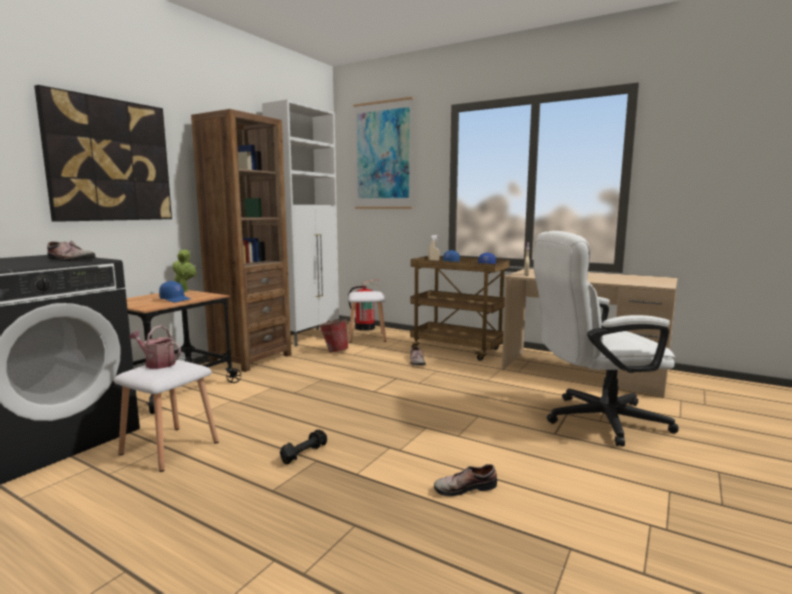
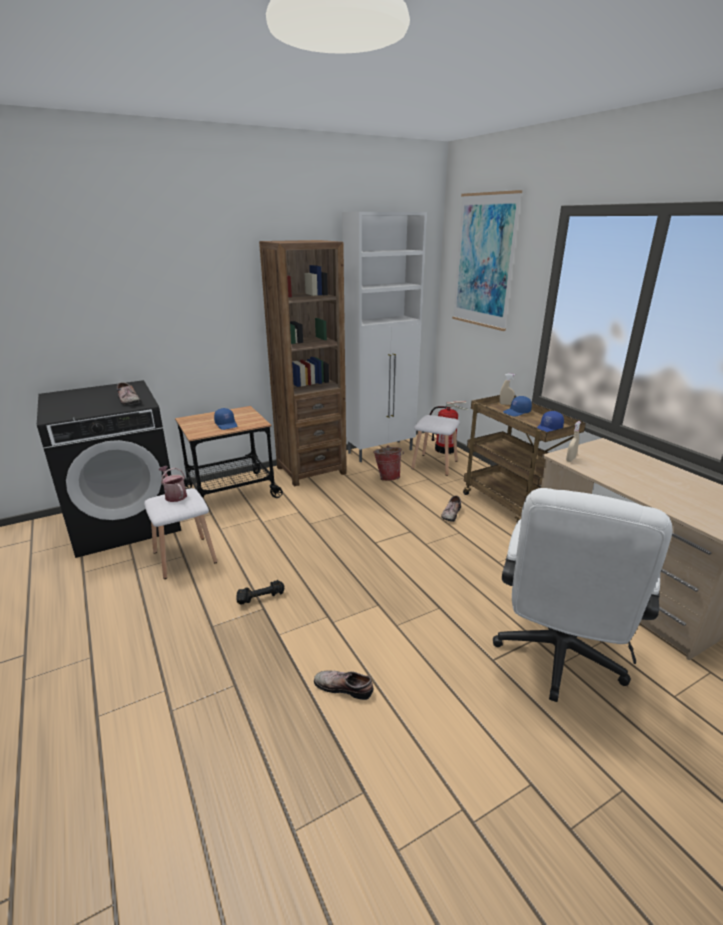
camera: 30 degrees right, 15 degrees up
picture [34,85,172,222] -> none
potted plant [173,249,197,292] -> none
white office chair [534,231,679,446] -> white office chair turned 90 degrees counterclockwise [493,488,673,702]

